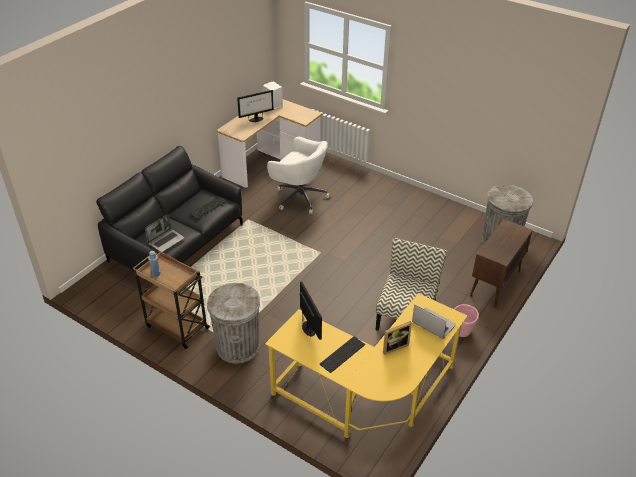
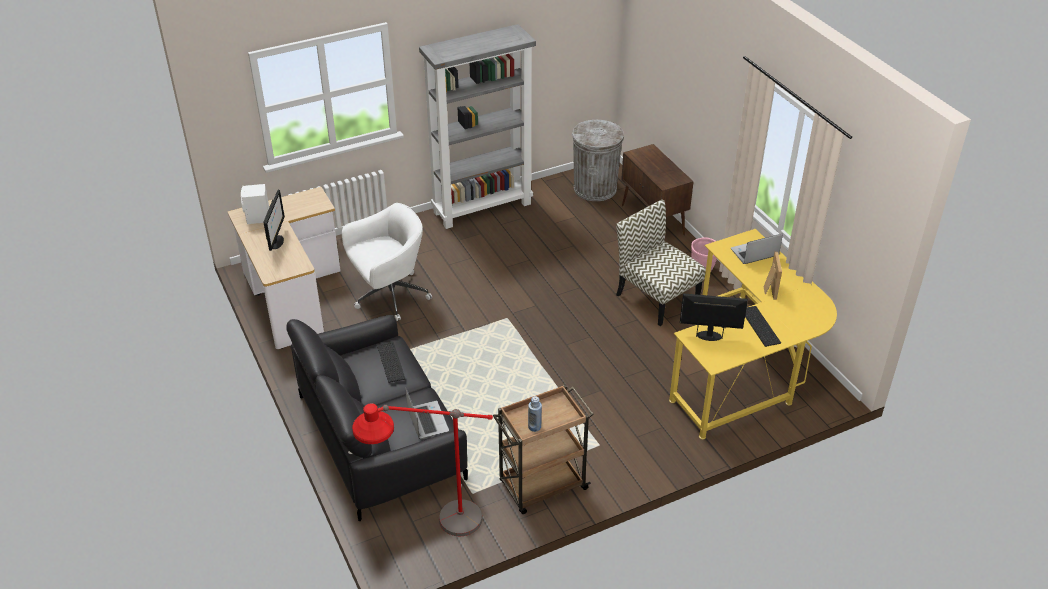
camera: 60 degrees left, 0 degrees up
grey trash can [207,283,260,363] -> none
none -> red floor lamp [352,403,493,536]
none -> grey bookcase [419,24,536,229]

